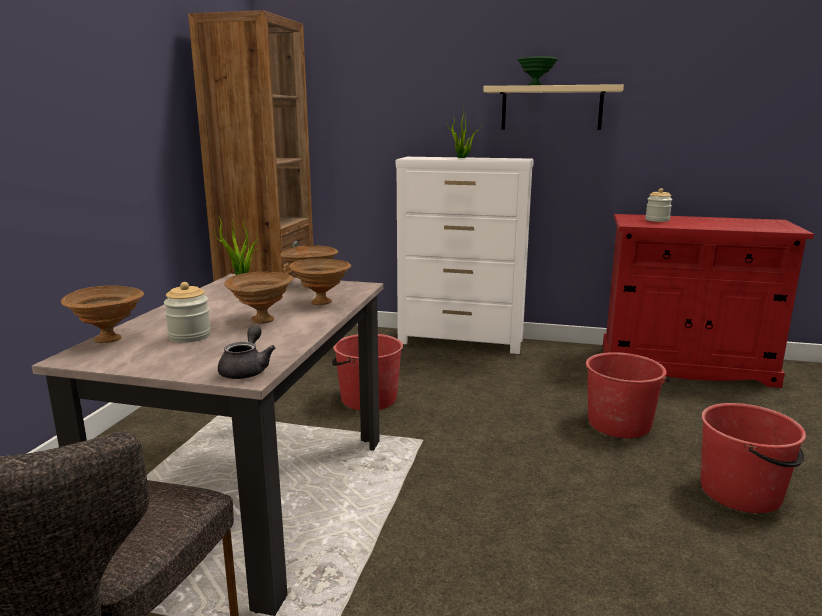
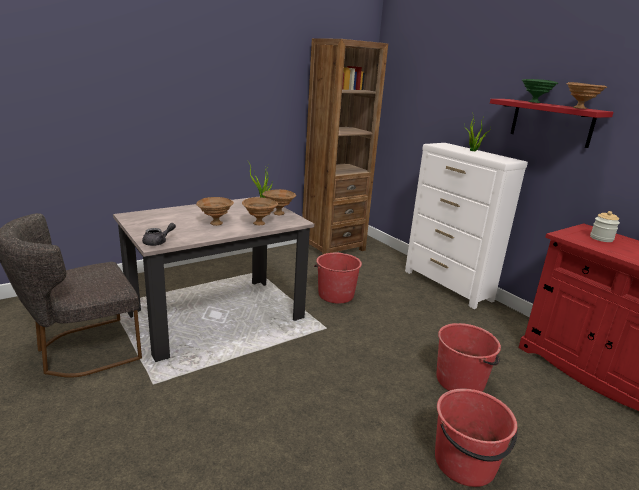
camera: 40 degrees right, 5 degrees up
brown bowl [61,285,144,343] -> brown bowl moved to [566,82,607,109]
jar [164,282,211,343] -> none
beige shelf [483,84,624,130] -> red shelf [490,99,614,148]

